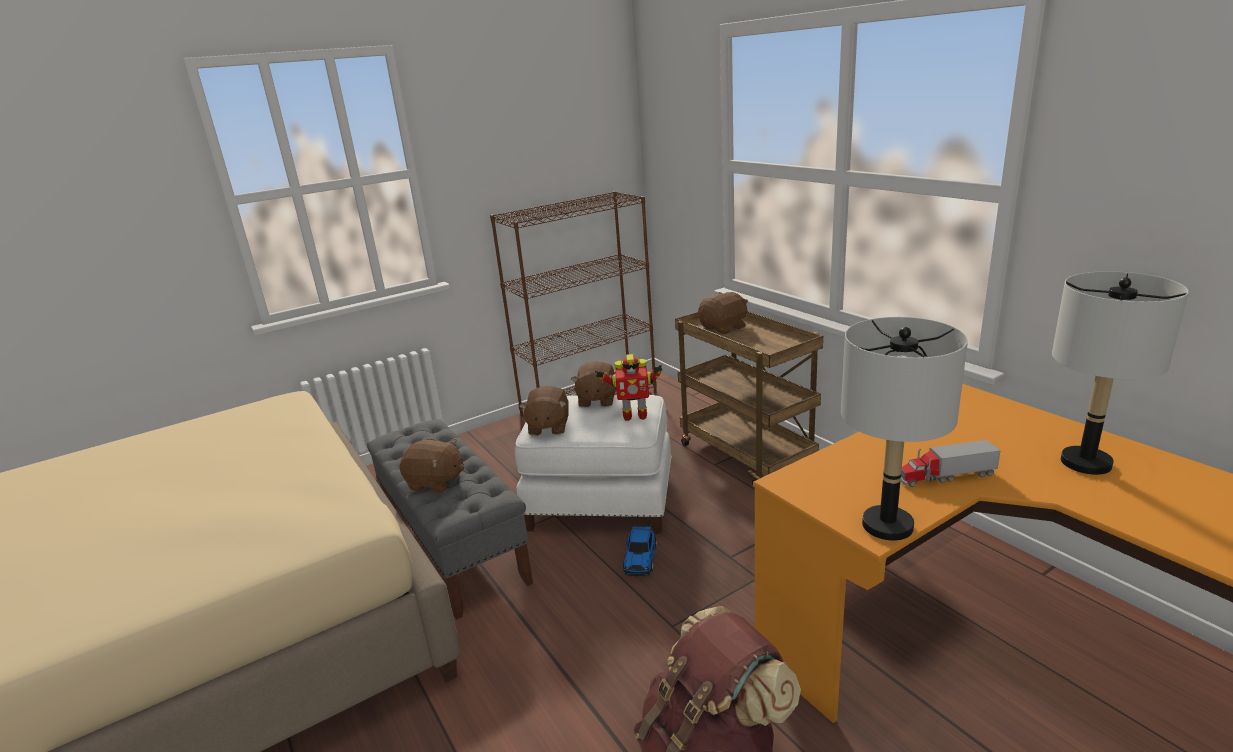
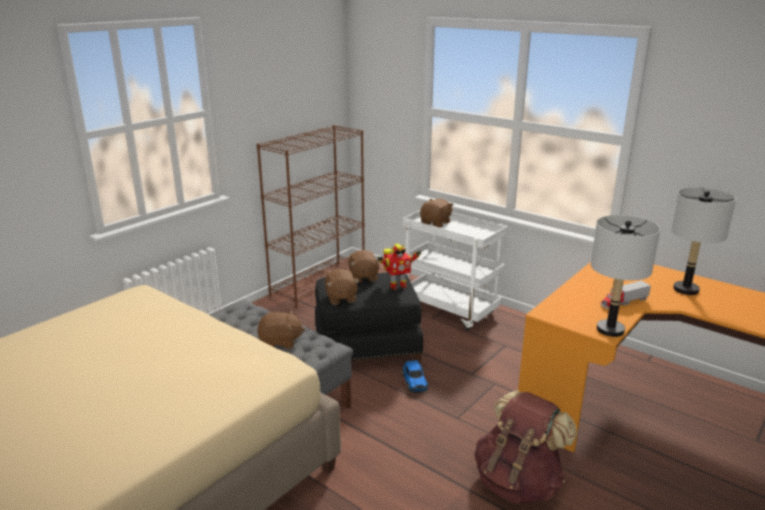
camera: 20 degrees left, 0 degrees up
white ottoman [515,395,672,534] -> black ottoman [315,272,424,364]
brown cart [675,311,823,484] -> white cart [402,210,508,331]

